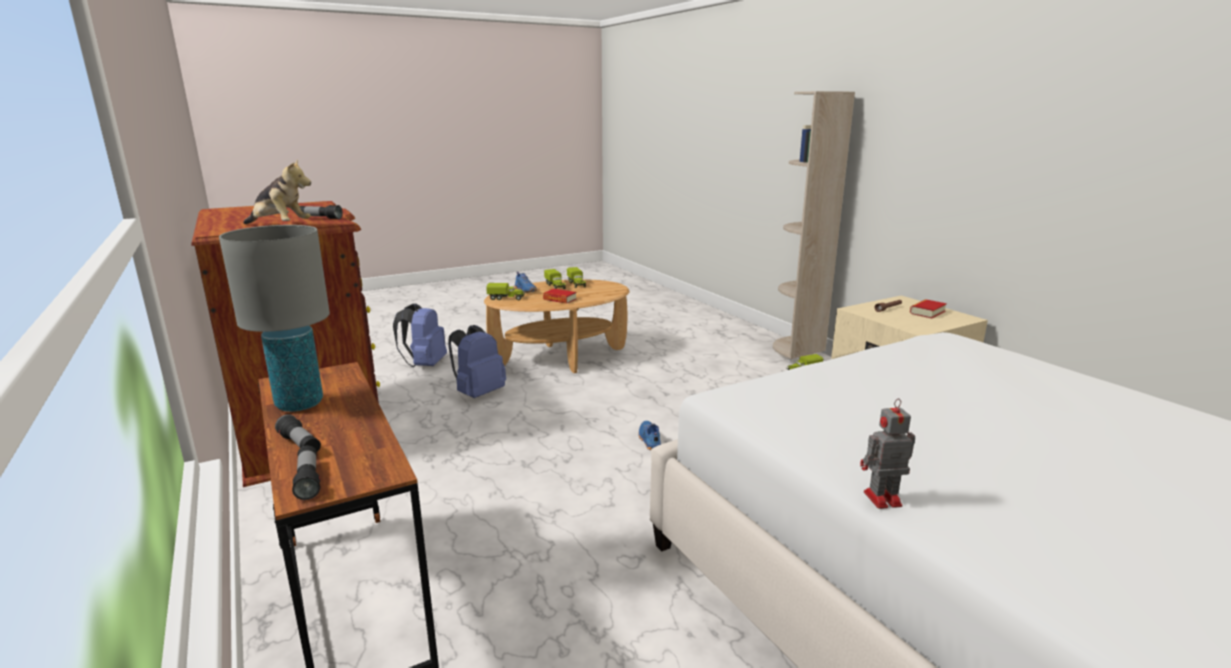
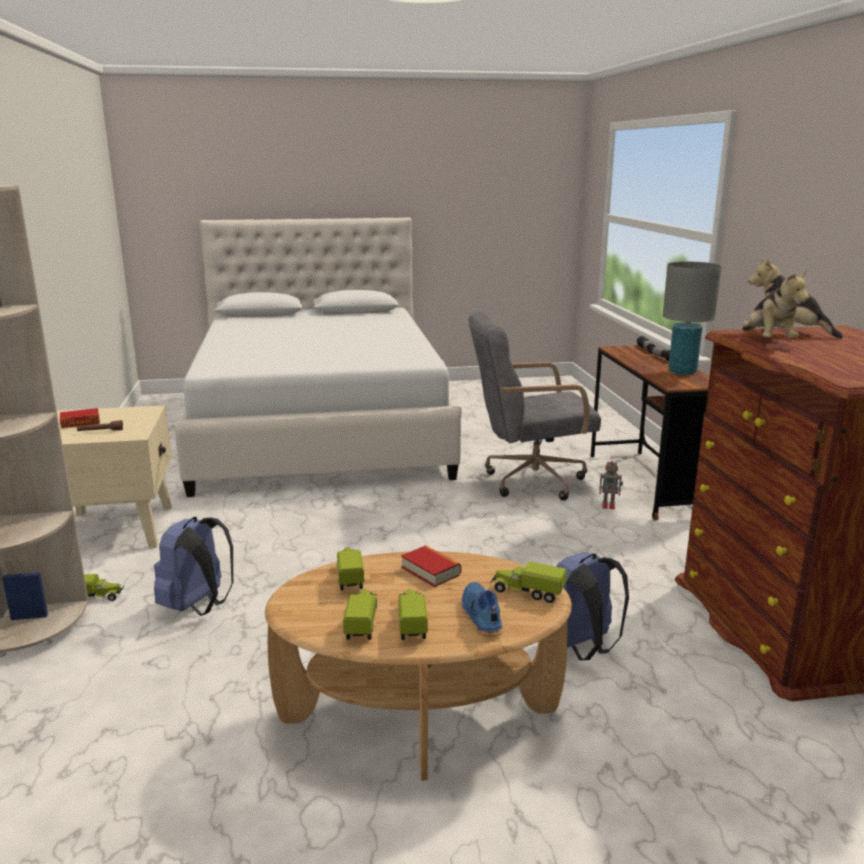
camera: 160 degrees left, 0 degrees up
flashlight [300,205,343,219] -> plush toy [742,269,810,339]
blue backpack [393,303,447,367] -> blue backpack moved to [154,517,234,616]
blue shoe [638,421,661,450] -> none
toy robot [860,398,915,509] -> toy robot moved to [599,457,623,509]
none -> toy truck [337,547,364,591]
none -> grey office chair [468,312,601,501]

